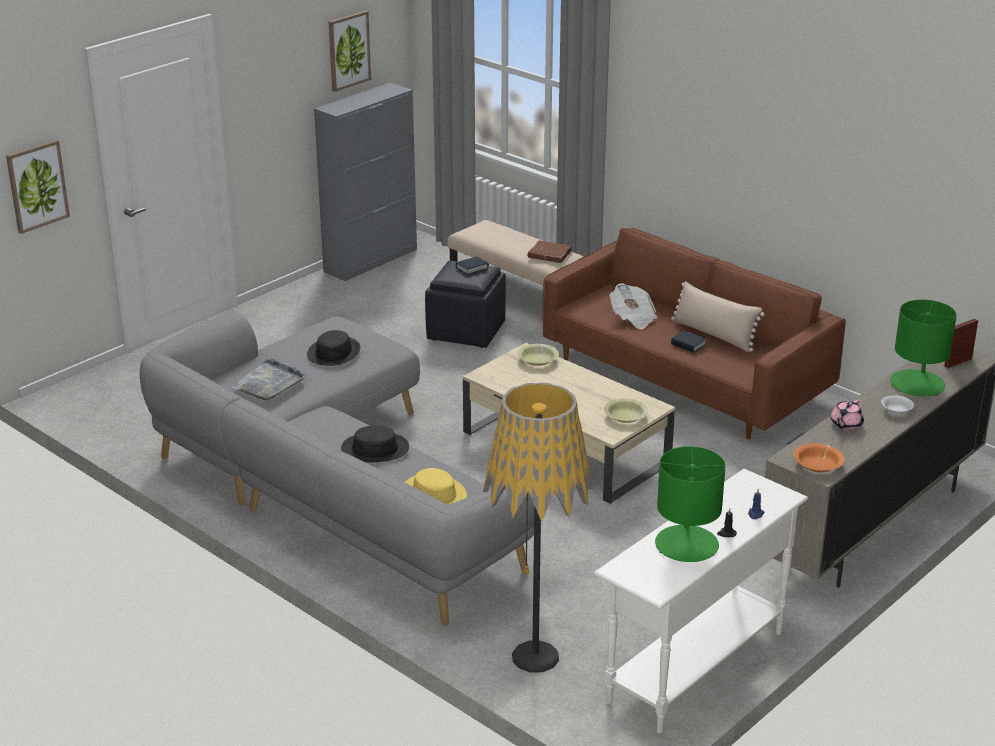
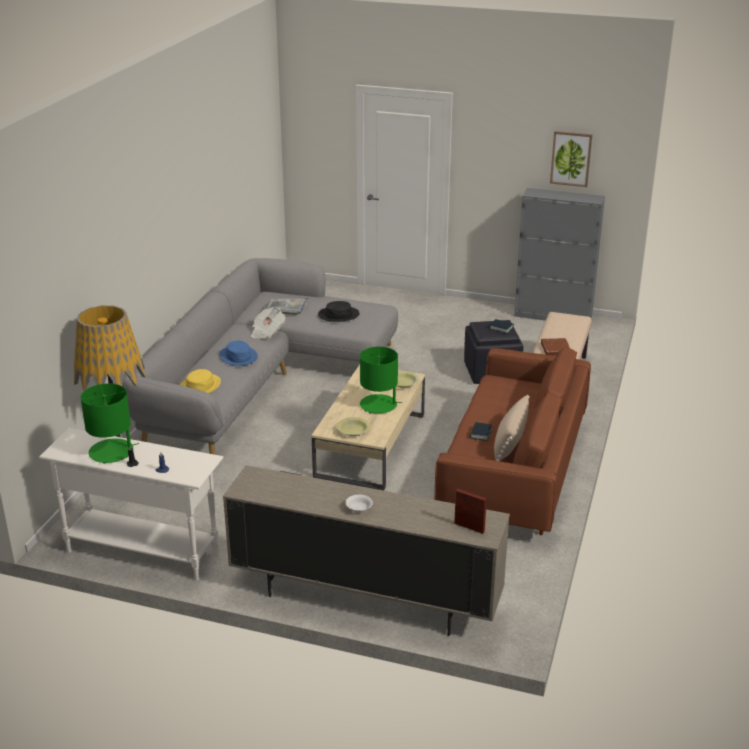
camera: 65 degrees right, 0 degrees up
picture [6,140,70,234] -> none
black hat [341,426,409,462] -> blue hat [219,341,258,366]
newspaper [610,283,657,329] -> newspaper moved to [251,307,285,339]
orange bowl [793,443,845,472] -> none
pink teapot [831,400,864,430] -> none
green table lamp [890,300,957,396] -> green table lamp moved to [360,347,402,414]

